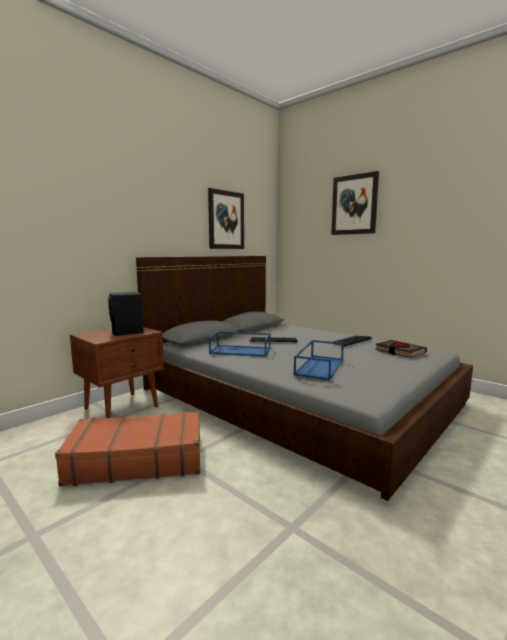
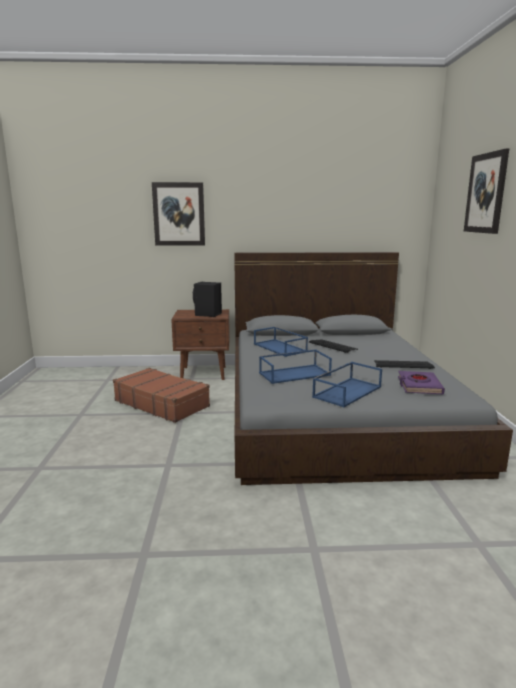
camera: 45 degrees right, 5 degrees up
picture [208,188,244,249] -> picture moved to [152,182,205,246]
black book [375,340,427,358] -> purple book [398,371,445,394]
none -> blue tray [312,362,382,407]

